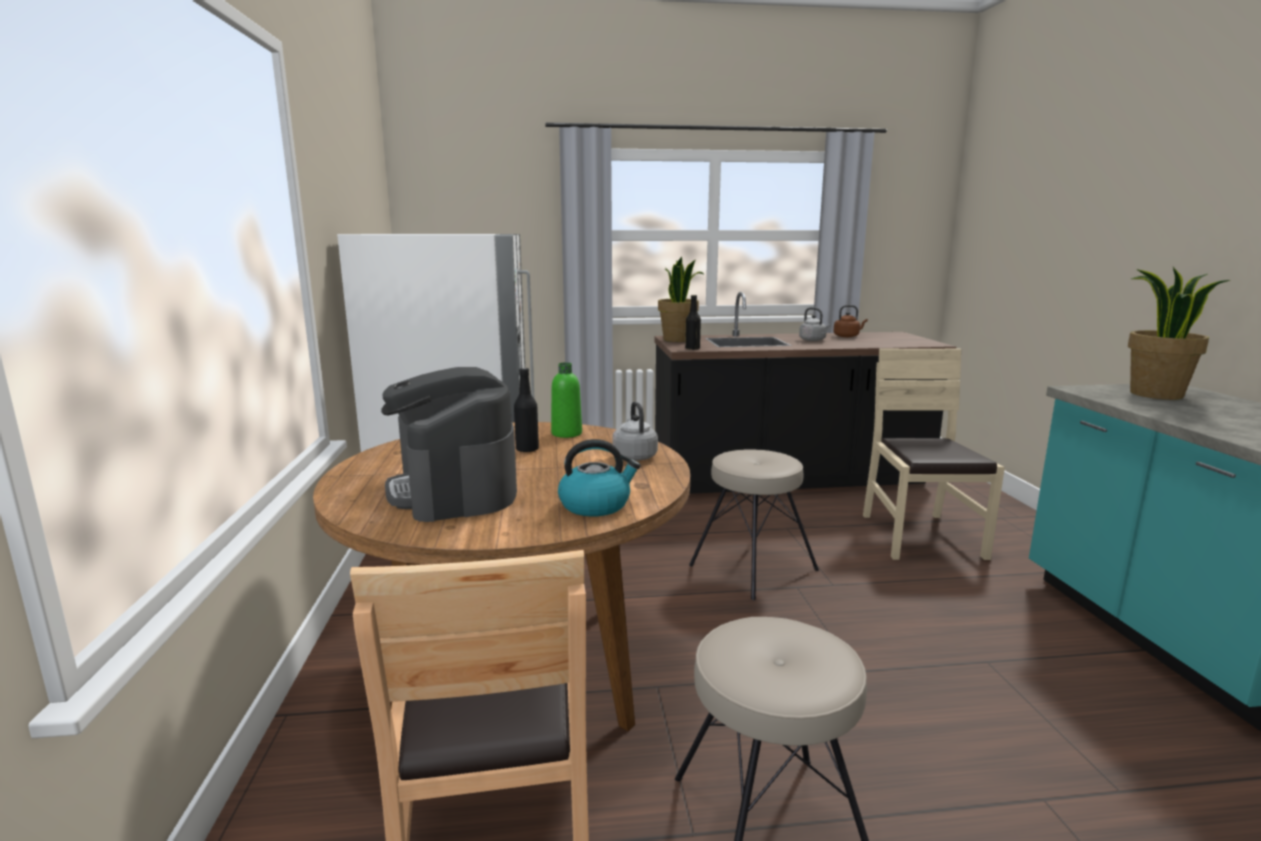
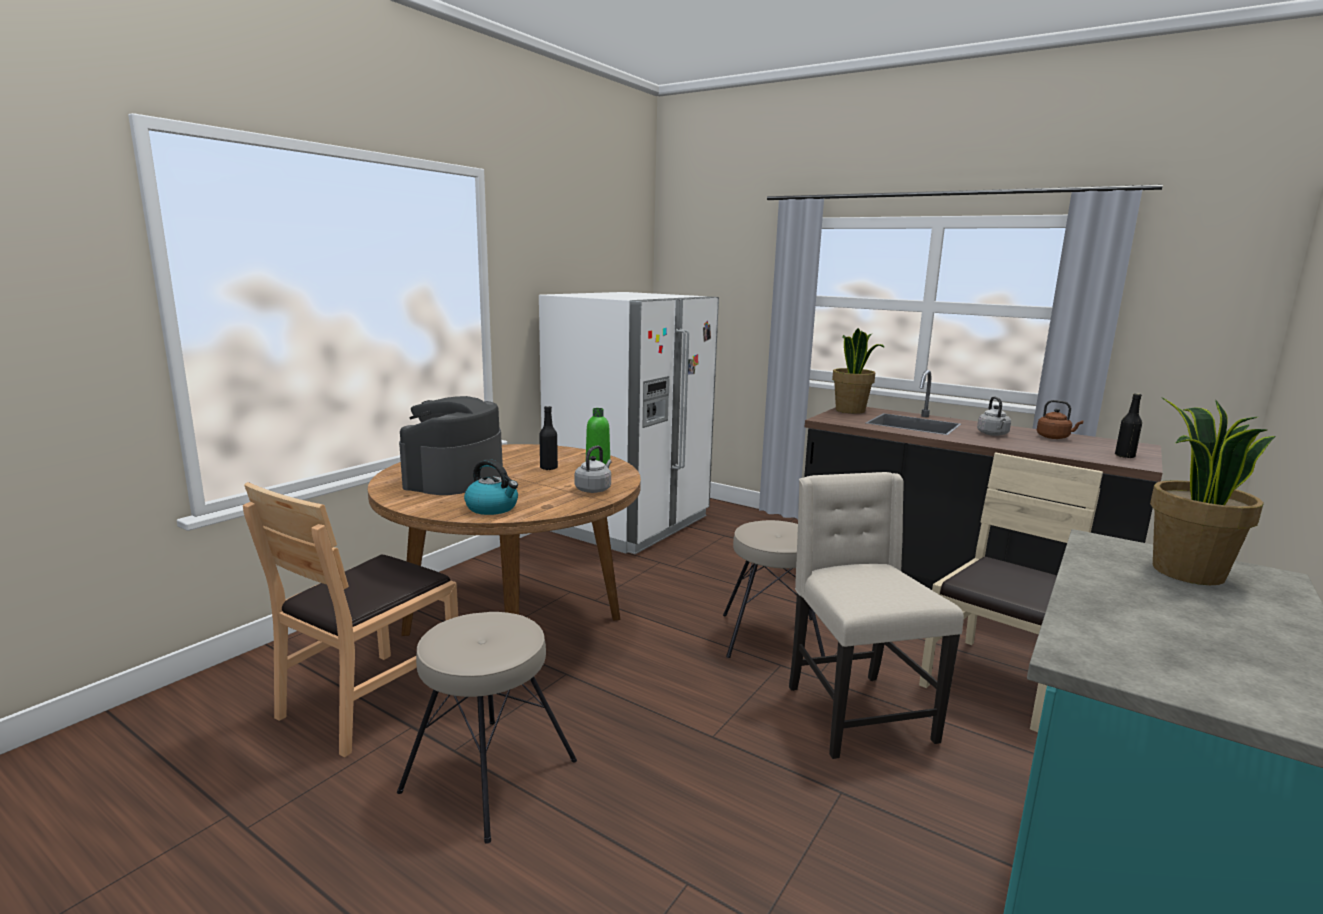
camera: 40 degrees right, 0 degrees up
black bottle [685,295,701,350] -> black bottle moved to [1115,393,1142,458]
none -> beige chair [789,472,964,759]

